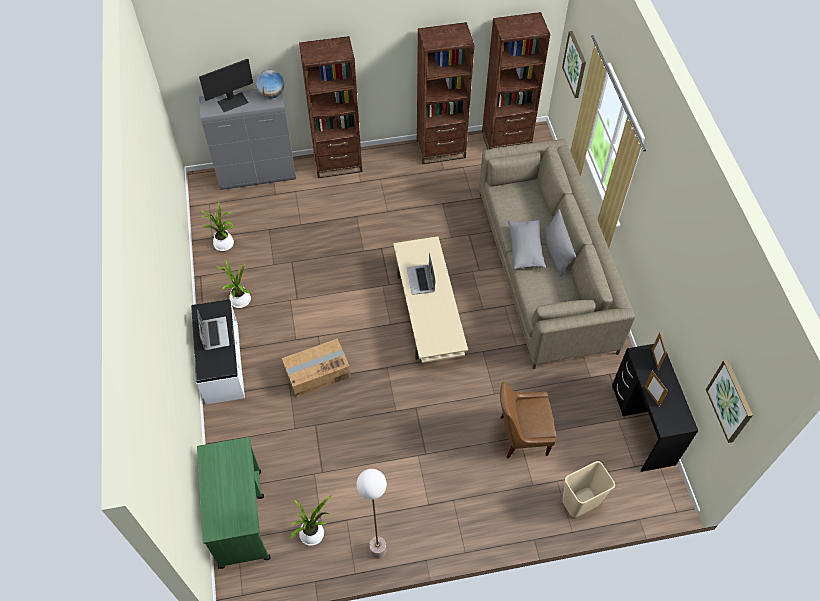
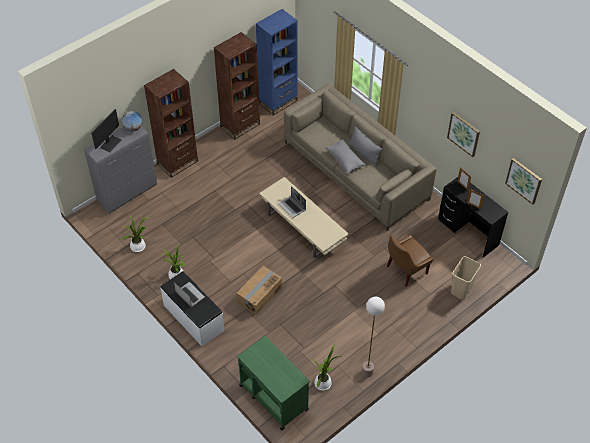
camera: 30 degrees left, 5 degrees down
brown bookcase [482,12,550,150] -> blue bookcase [256,9,298,116]
picture [562,31,586,98] -> picture moved to [447,112,480,157]

